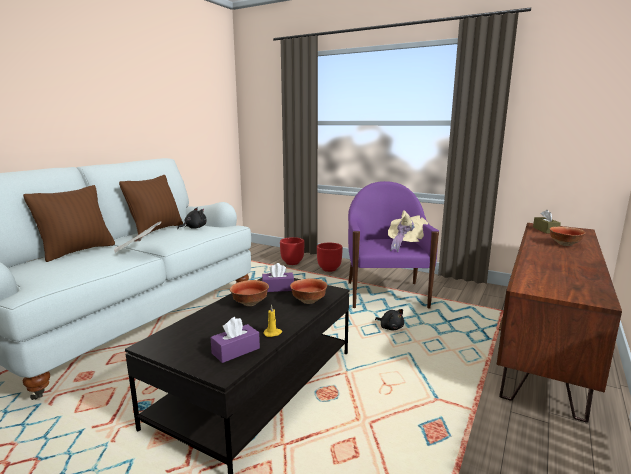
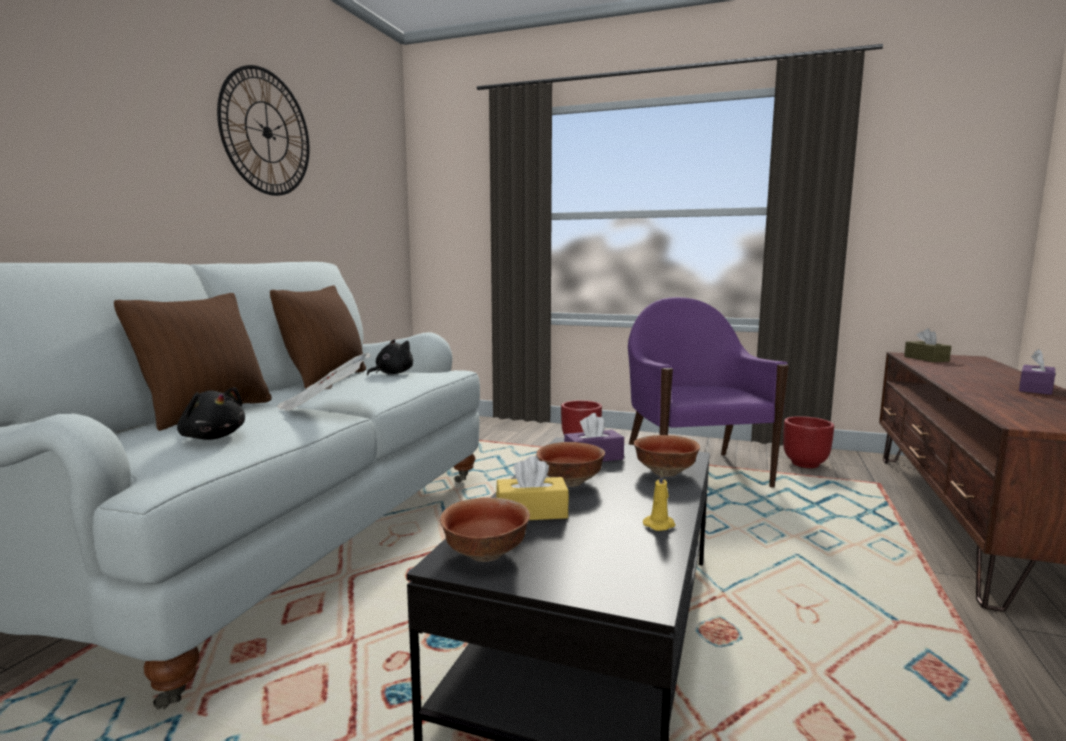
camera: 10 degrees left, 5 degrees down
purple tissue box [210,317,260,363] -> purple tissue box moved to [1019,349,1055,395]
red planter [280,237,304,265] -> red planter moved to [783,416,834,468]
black plush toy [375,309,404,330] -> black plush toy moved to [177,387,245,440]
beige hat [388,210,428,252] -> none
bowl [550,227,586,246] -> bowl moved to [440,498,530,562]
none -> wall clock [217,65,310,196]
none -> yellow tissue box [496,456,569,520]

